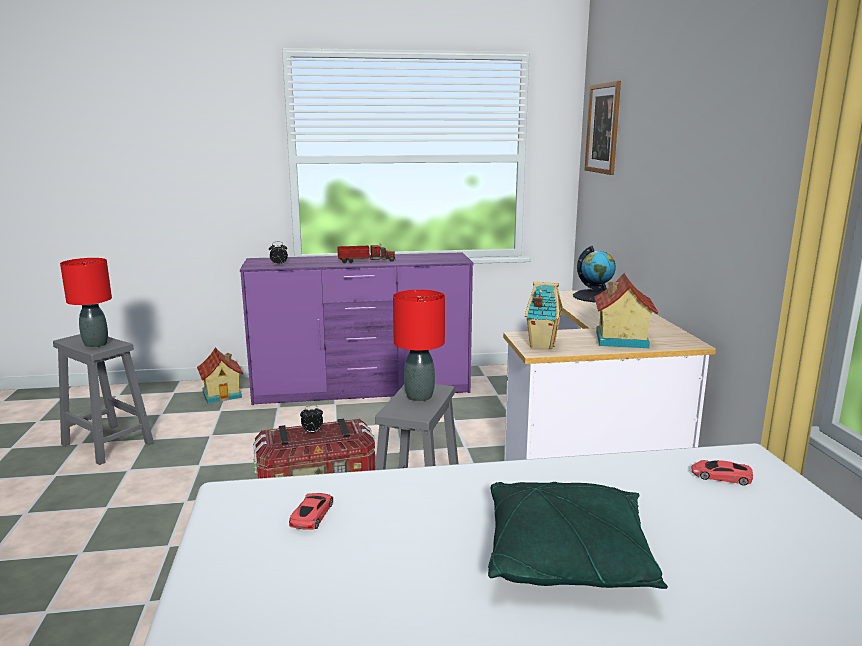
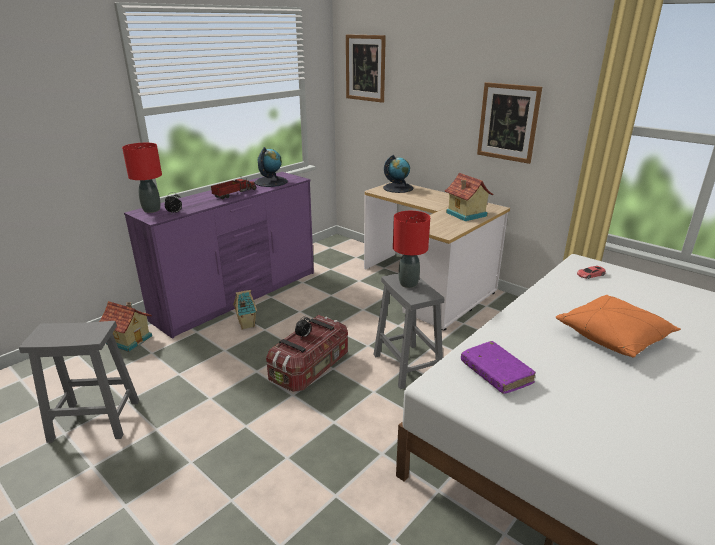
camera: 40 degrees left, 10 degrees up
red table lamp [60,258,112,348] -> red table lamp moved to [122,143,162,213]
red toy car [289,493,333,530] -> purple book [461,341,536,394]
green pillow [488,482,668,589] -> orange pillow [556,295,681,358]
toy house [525,281,563,349] -> toy house moved to [233,290,257,330]
none -> globe [255,147,288,187]
none -> picture [477,82,542,164]

